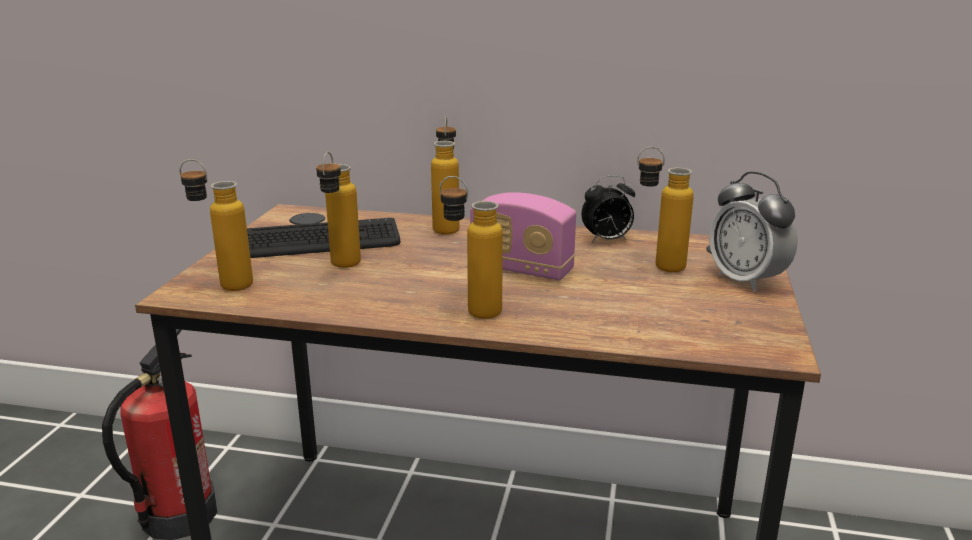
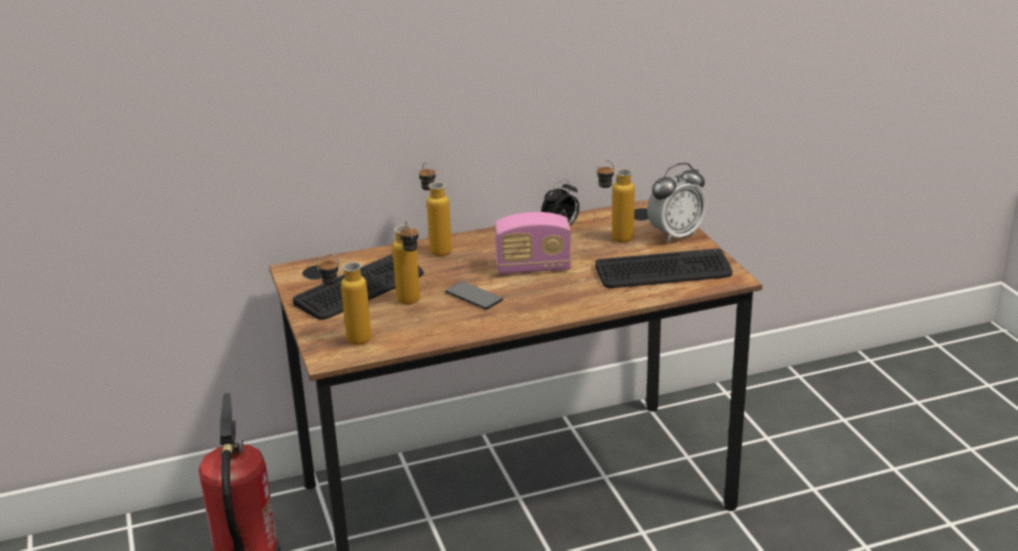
camera: 30 degrees left, 5 degrees up
bottle [439,176,503,319] -> none
alarm clock [709,171,798,292] -> alarm clock turned 60 degrees counterclockwise [647,163,707,243]
none -> phone [445,281,503,310]
none -> keyboard [595,249,732,288]

